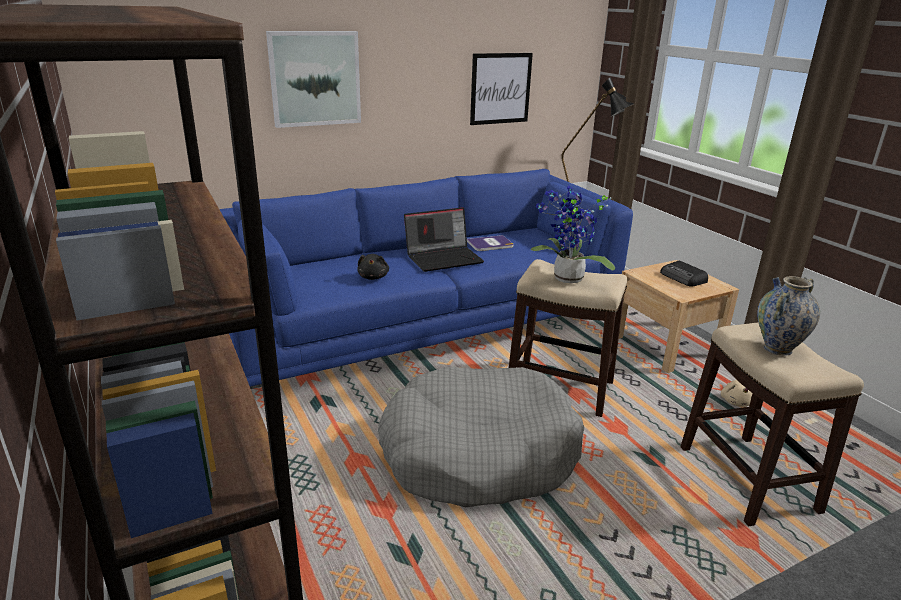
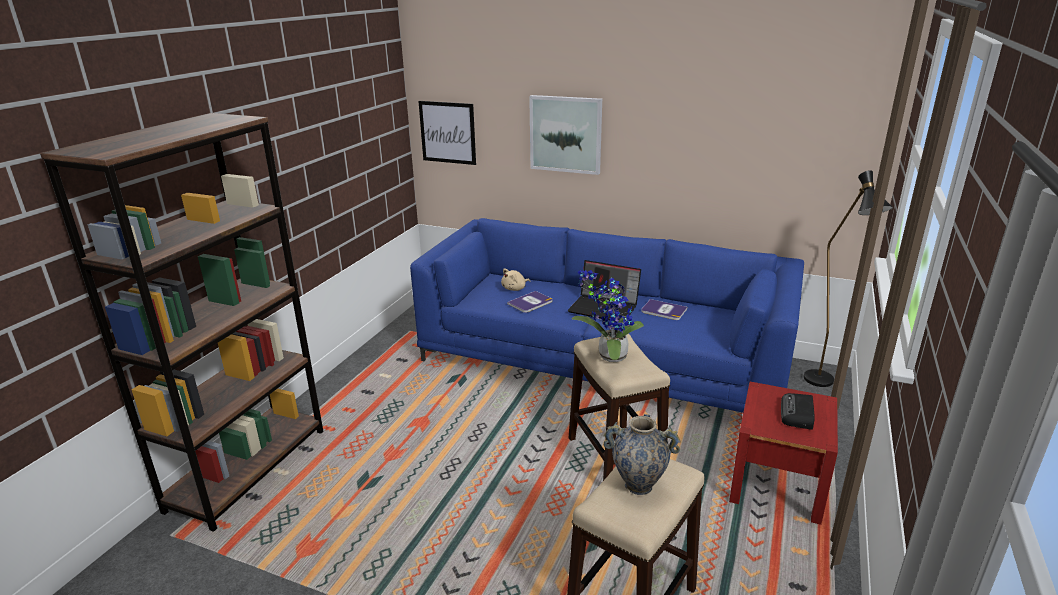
camera: 50 degrees right, 0 degrees up
black plush toy [357,254,389,280] -> book [507,291,552,313]
grey dog bed [378,367,584,507] -> none
picture [470,53,533,125] -> picture moved to [419,101,476,165]
beige nightstand [619,260,739,373] -> red nightstand [729,382,838,525]
beige plush toy [721,380,752,407] -> beige plush toy moved to [501,268,530,291]

